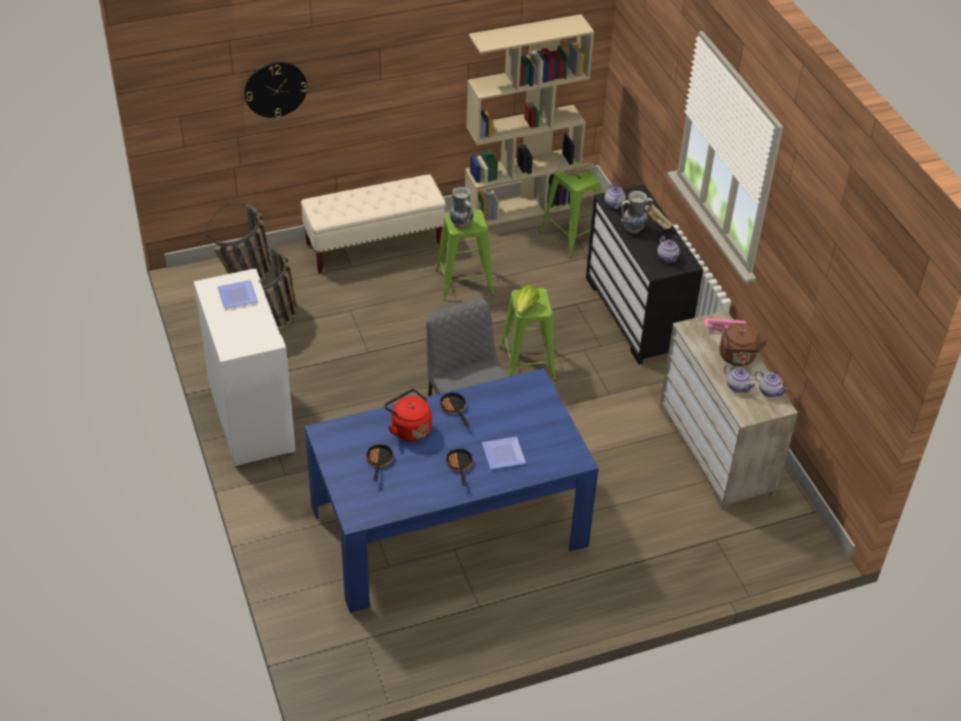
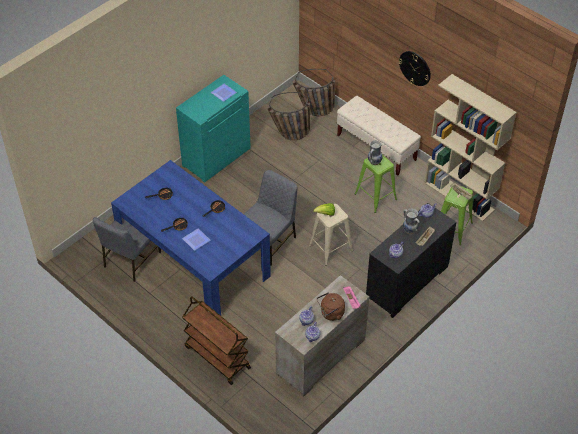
camera: 65 degrees right, 5 degrees up
white cabinet [194,269,296,468] -> turquoise cabinet [176,75,251,183]
wall clock [244,62,307,118] -> wall clock moved to [399,51,431,86]
red kettle [384,389,432,442] -> none
green stool [499,288,556,381] -> beige stool [309,204,353,266]
none -> grey chair [93,217,161,282]
none -> brown cart [182,296,251,385]

